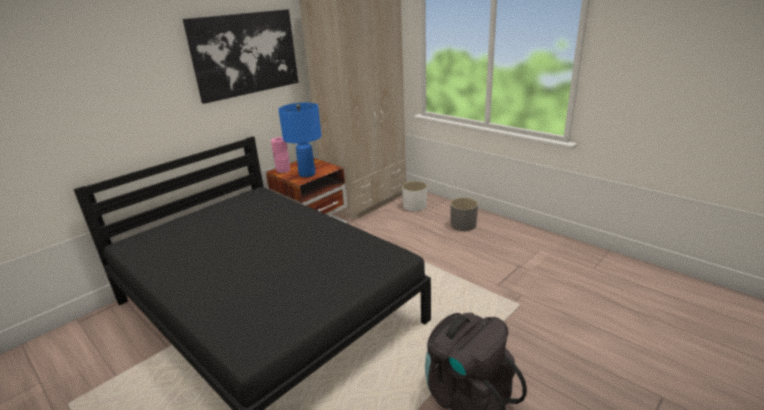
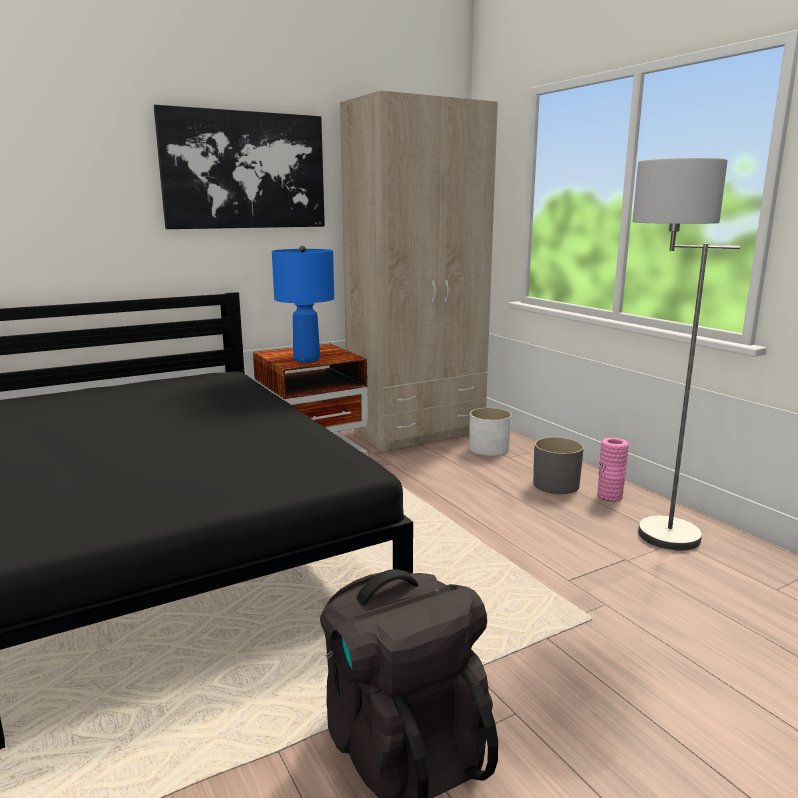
camera: 15 degrees right, 10 degrees down
pink vase [271,137,290,173] -> pink vase moved to [597,438,629,502]
none -> grey floor lamp [633,158,740,551]

